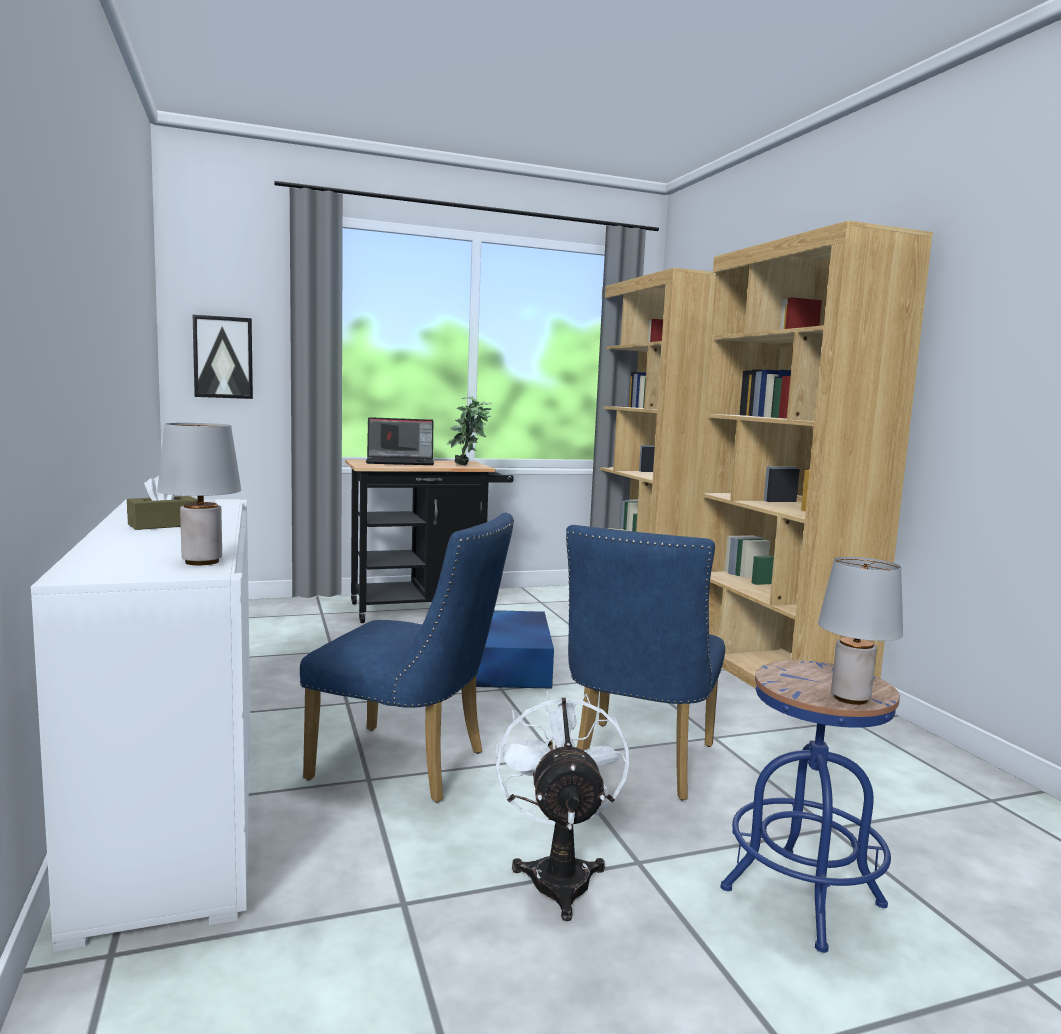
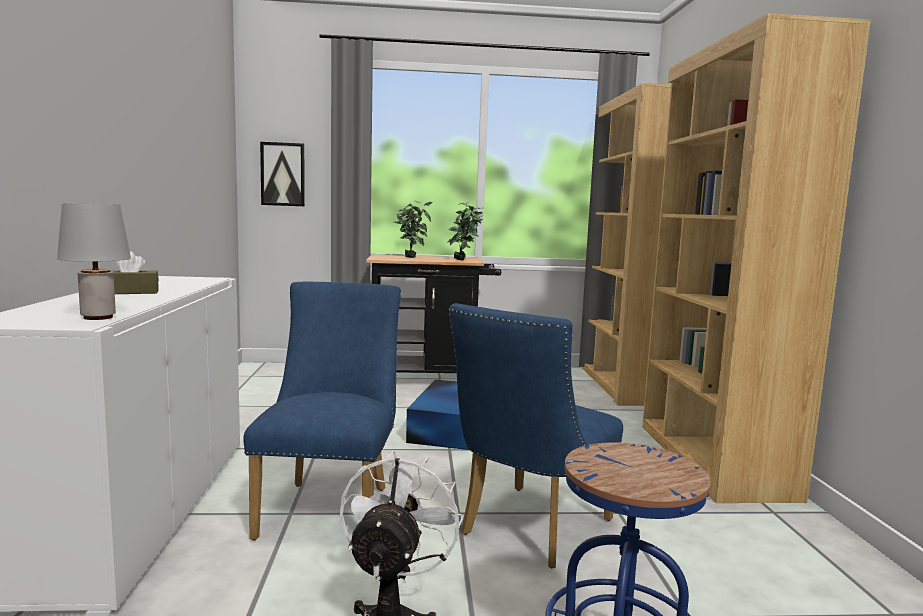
camera: 15 degrees right, 0 degrees up
blue chair [300,513,514,803] -> blue chair turned 120 degrees counterclockwise [243,281,401,541]
laptop [366,417,434,465] -> potted plant [393,201,433,258]
grey table lamp [818,557,903,705] -> none

